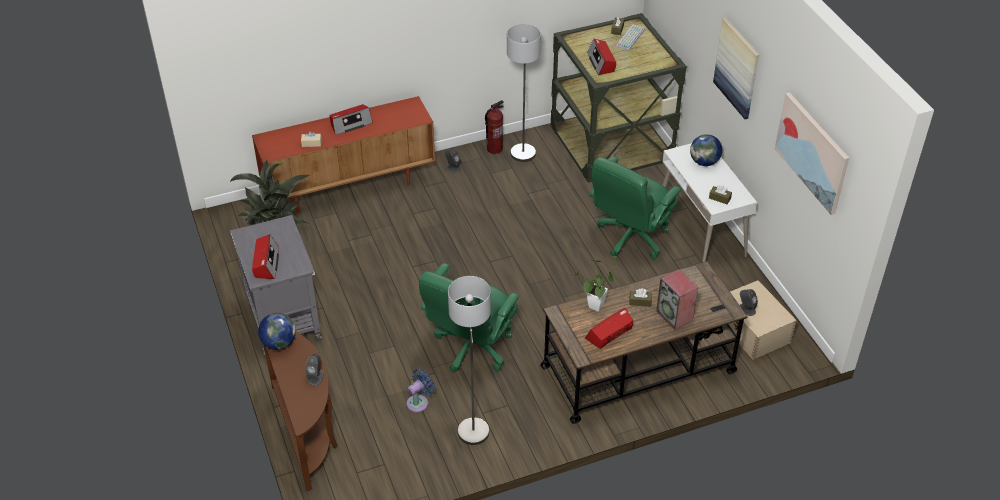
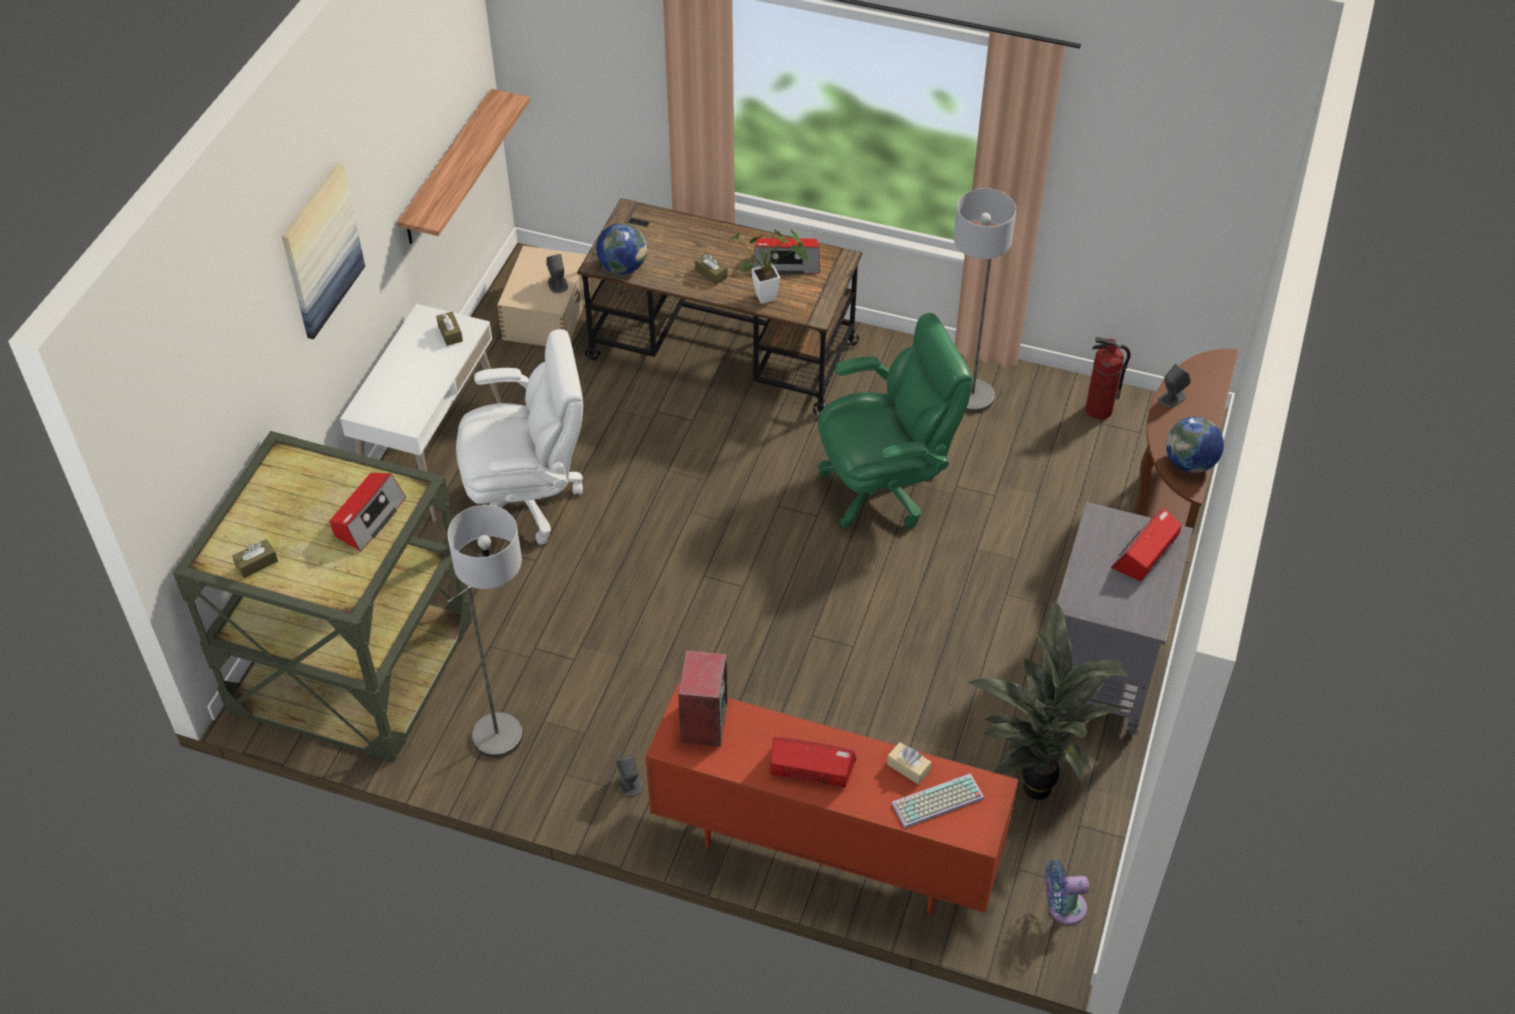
camera: 140 degrees left, 5 degrees up
blue fan [406,369,435,413] -> blue fan moved to [1045,860,1089,925]
fire extinguisher [485,100,504,154] -> fire extinguisher moved to [1085,337,1131,420]
green office chair [590,156,681,260] -> white office chair [456,329,583,545]
keyboard [616,25,645,50] -> keyboard moved to [891,773,984,828]
speaker [656,269,698,330] -> speaker moved to [678,650,728,747]
globe [690,134,722,166] -> globe moved to [596,223,647,274]
picture [774,92,849,215] -> none
none -> shelf [397,89,530,244]

